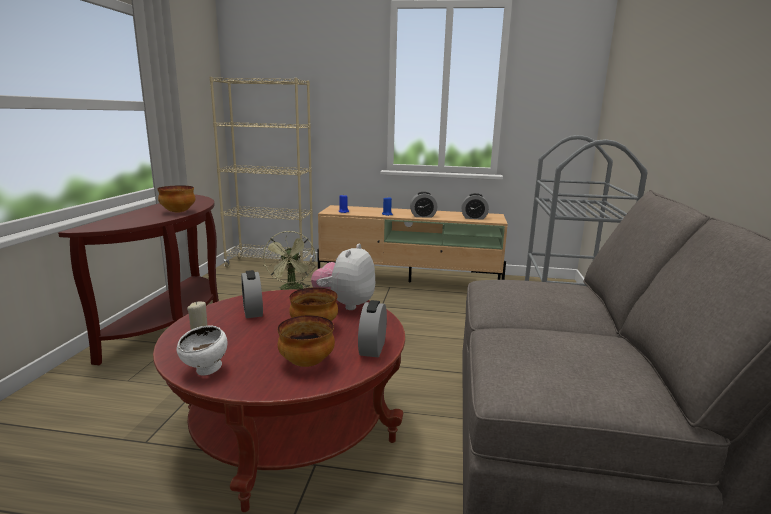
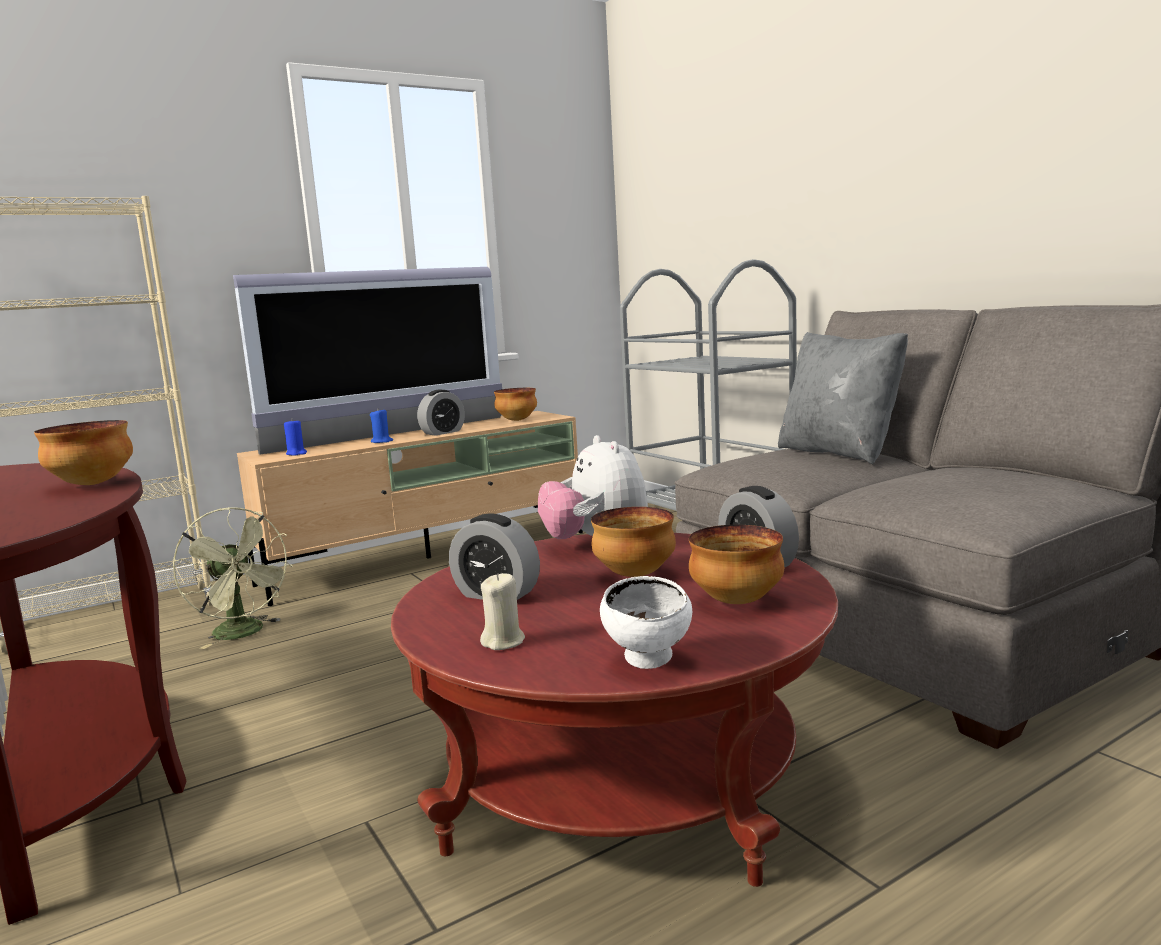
camera: 40 degrees left, 5 degrees down
alarm clock [461,193,489,220] -> bowl [494,388,537,421]
none -> television [233,267,502,455]
none -> grey pillow [778,332,908,465]

